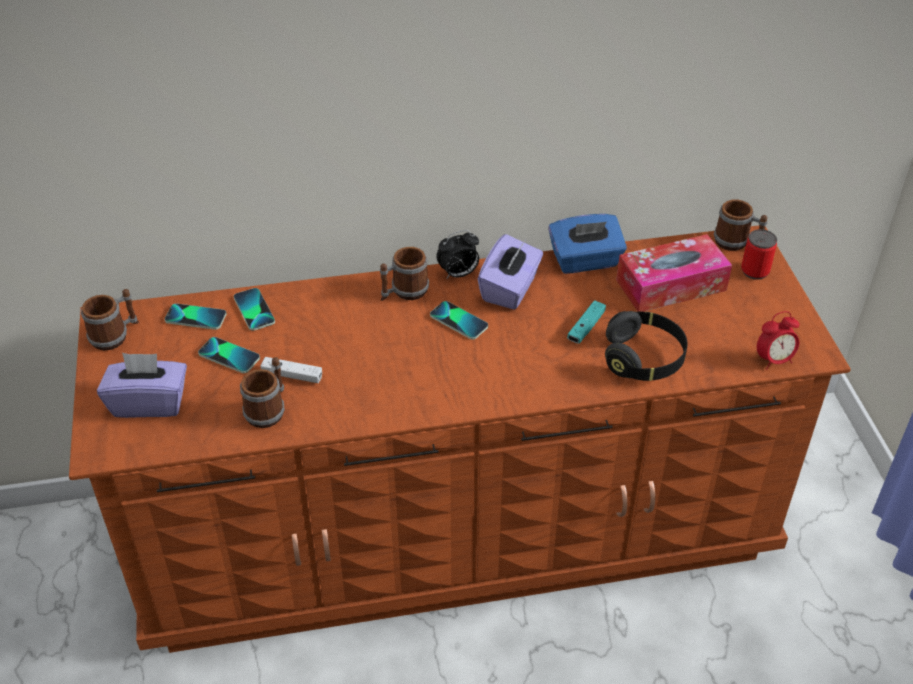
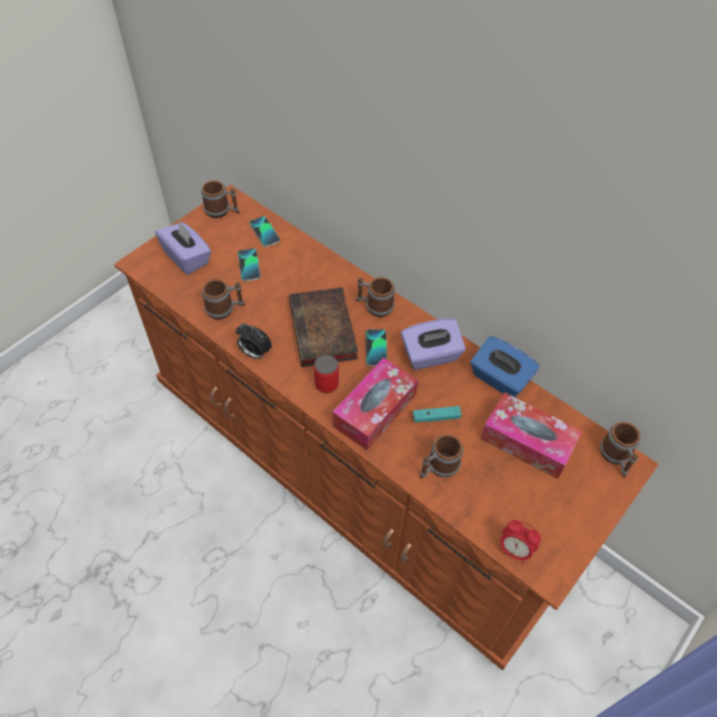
camera: 50 degrees right, 10 degrees up
phone [234,288,275,331] -> none
white game controller [261,357,322,383] -> none
alarm clock [437,230,479,278] -> alarm clock moved to [236,324,272,359]
black headphones [605,311,688,381] -> mug [419,434,463,479]
can [741,229,777,280] -> can moved to [314,354,339,393]
none -> book [289,287,358,367]
none -> tissue box [332,358,418,451]

